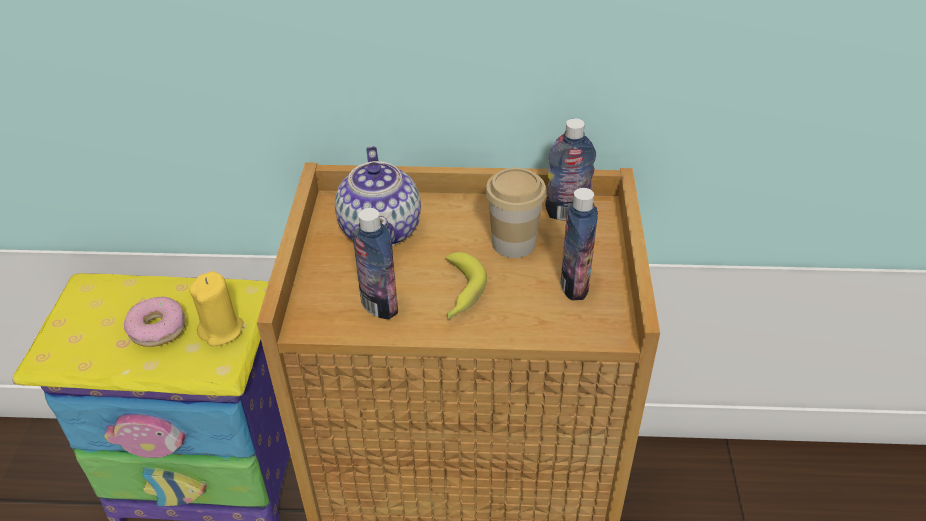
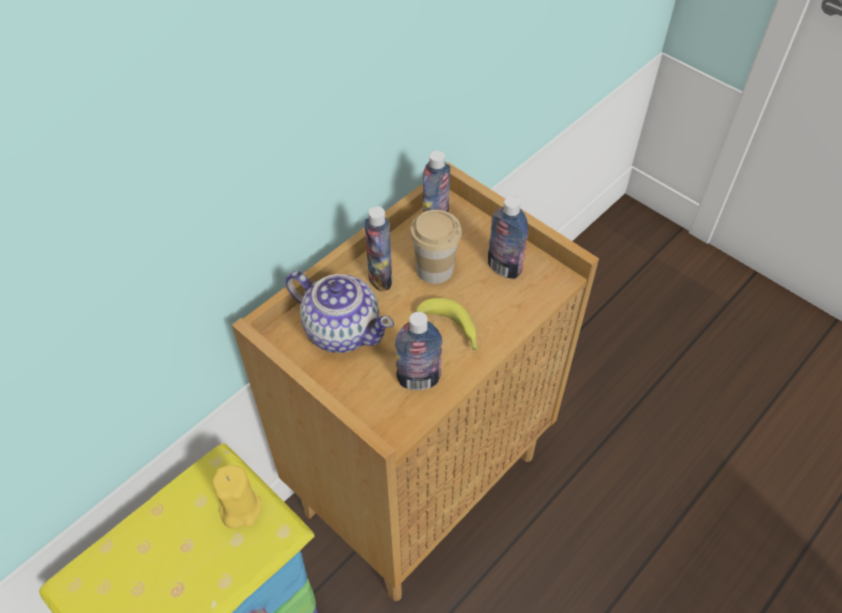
camera: 50 degrees left, 10 degrees up
donut [124,296,186,347] -> none
none -> bottle [365,207,392,292]

